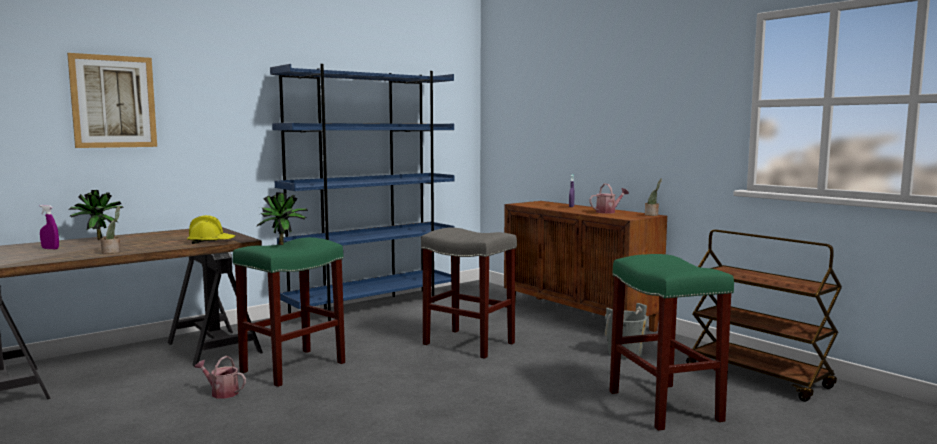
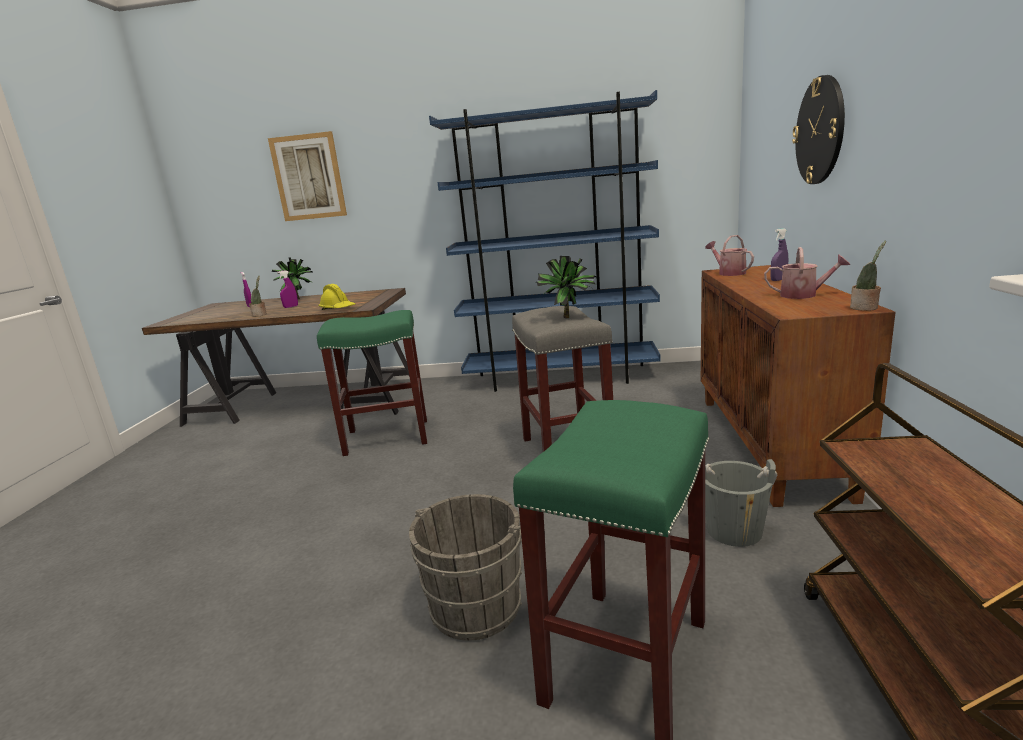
camera: 45 degrees right, 10 degrees up
watering can [194,356,246,399] -> watering can moved to [705,235,754,276]
potted plant [257,193,308,245] -> potted plant moved to [535,256,596,318]
none -> purple spray bottle [277,270,298,308]
none -> grey bucket [409,494,522,641]
none -> wall clock [792,75,845,184]

